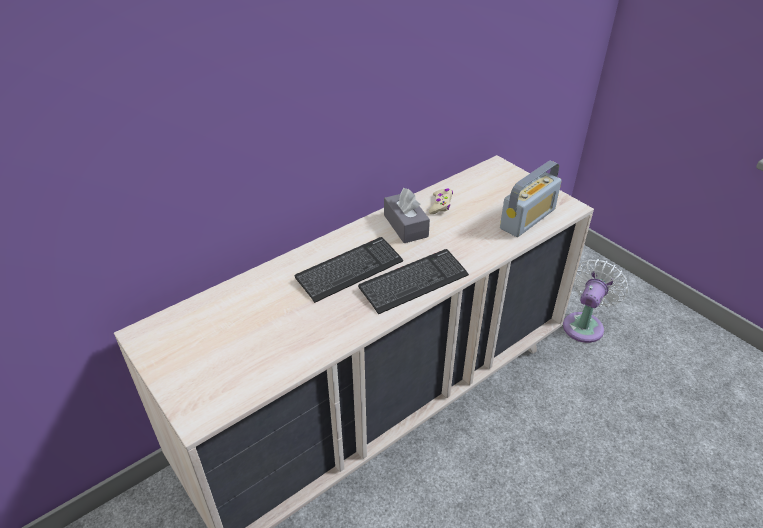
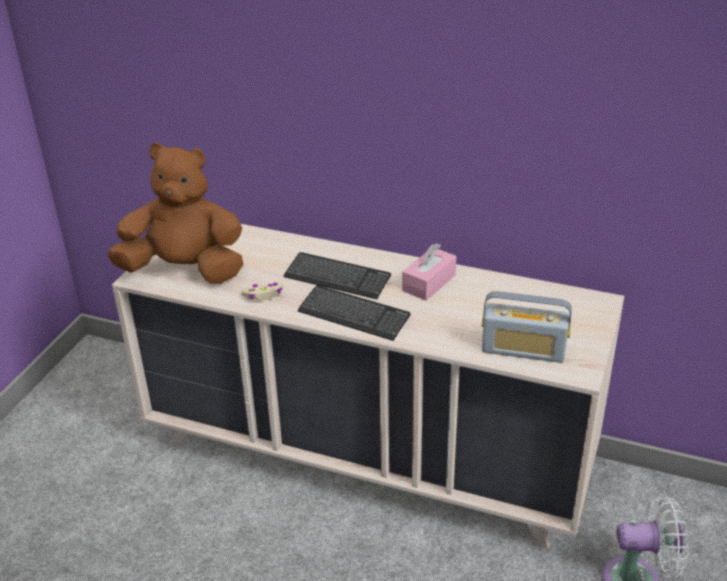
camera: 60 degrees right, 5 degrees down
grey tissue box [384,188,430,243] -> pink tissue box [402,243,456,301]
beige game controller [429,188,453,214] -> beige game controller moved to [241,282,283,301]
none -> brown plush toy [107,143,244,283]

